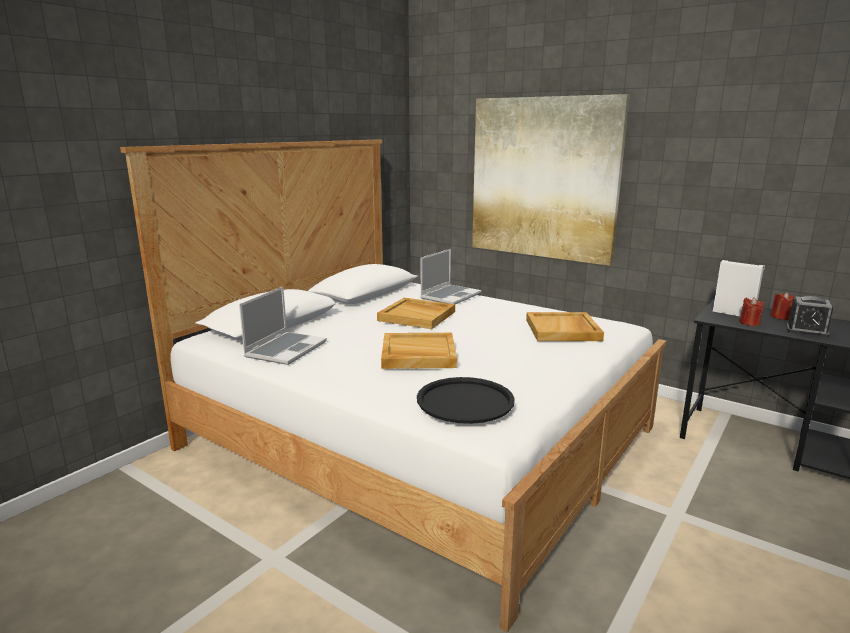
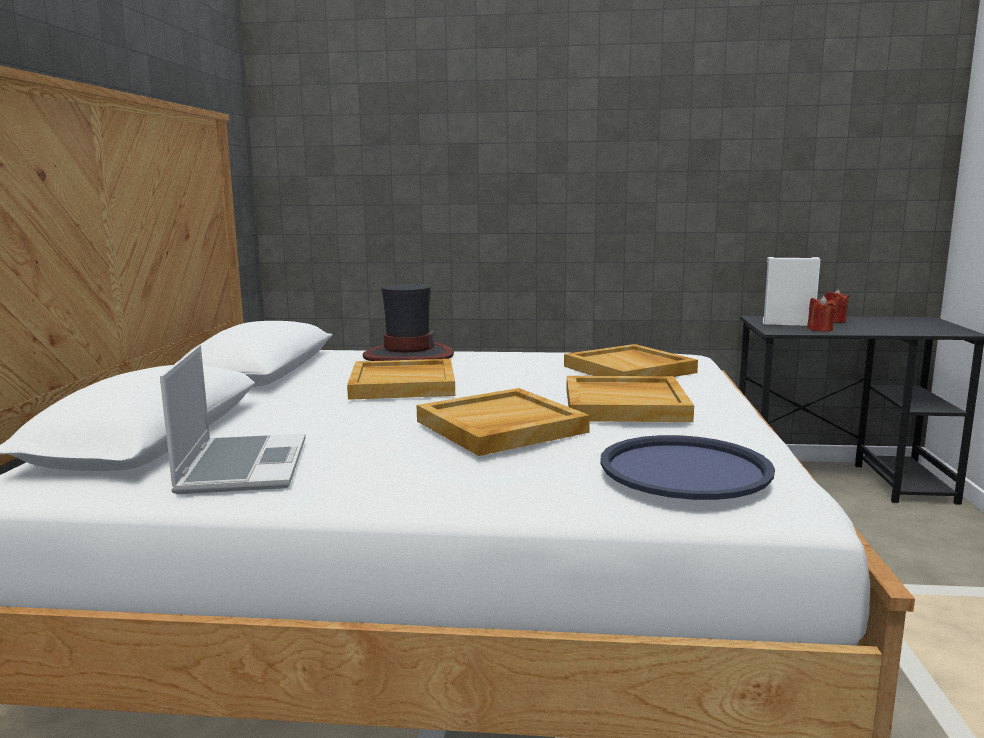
camera: 30 degrees left, 5 degrees down
black tray [417,377,515,424] -> blue tray [600,435,775,500]
laptop [420,249,481,304] -> hat [363,284,454,361]
picture [472,94,630,266] -> none
alarm clock [786,296,834,337] -> none
none -> beige tray [567,376,694,422]

